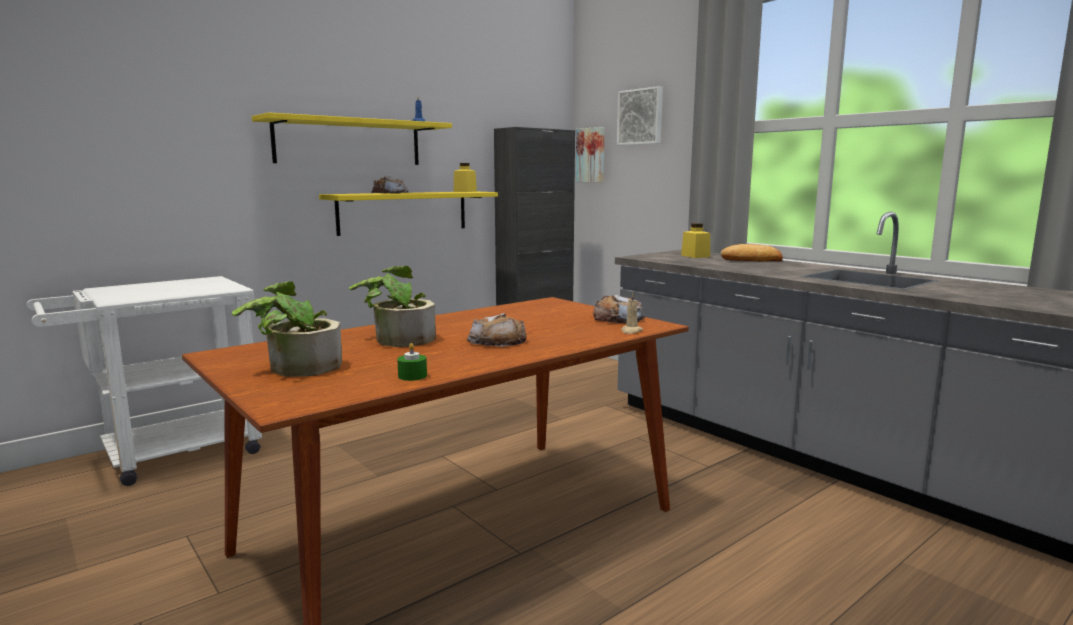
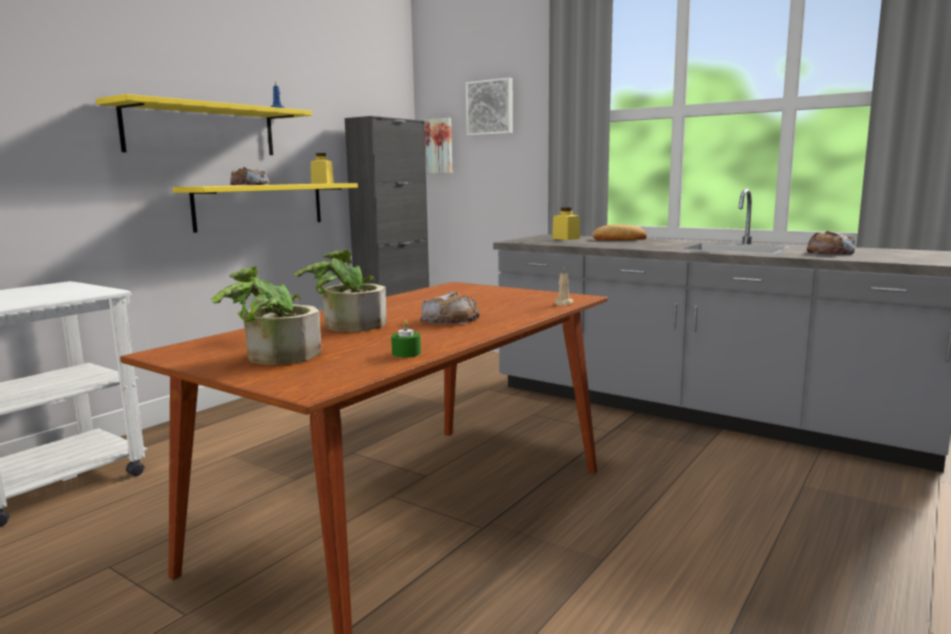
camera: 15 degrees left, 0 degrees up
bread [593,295,645,323] -> bread moved to [807,231,855,254]

